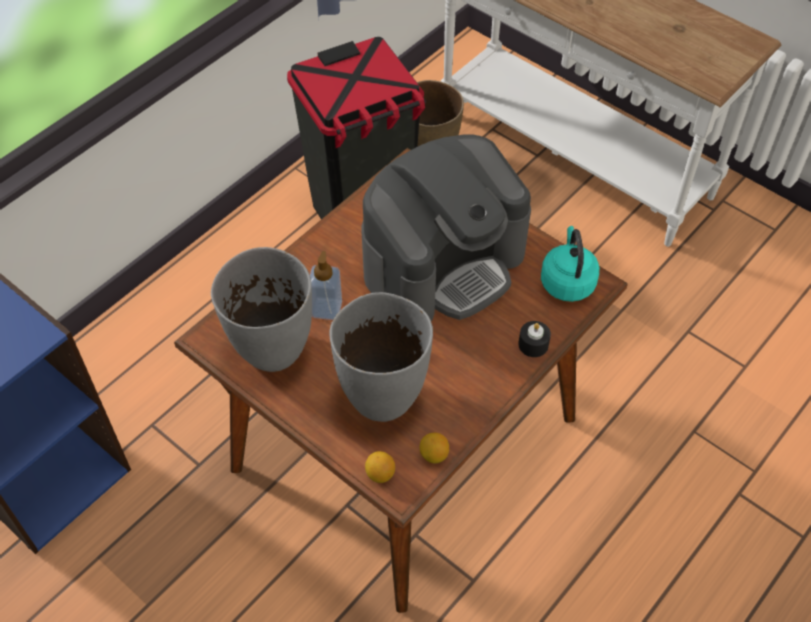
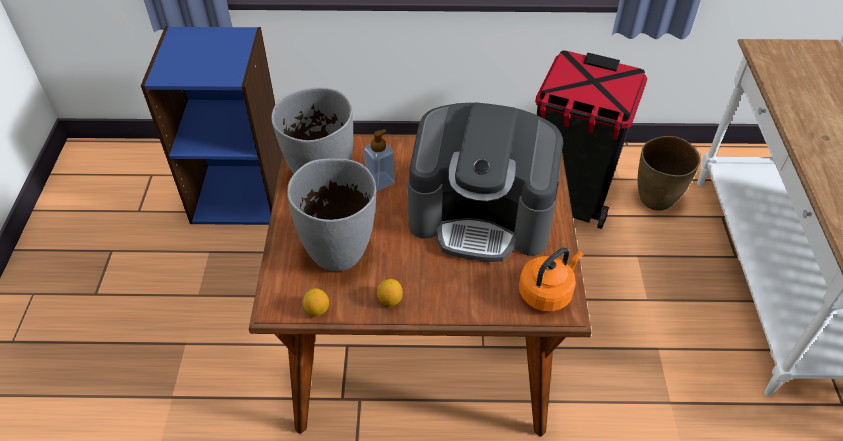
camera: 50 degrees right, 5 degrees down
lemon [365,451,395,483] -> lemon moved to [377,279,403,306]
black candle [518,321,551,357] -> none
turquoise kettle [541,226,599,302] -> orange kettle [519,248,583,312]

